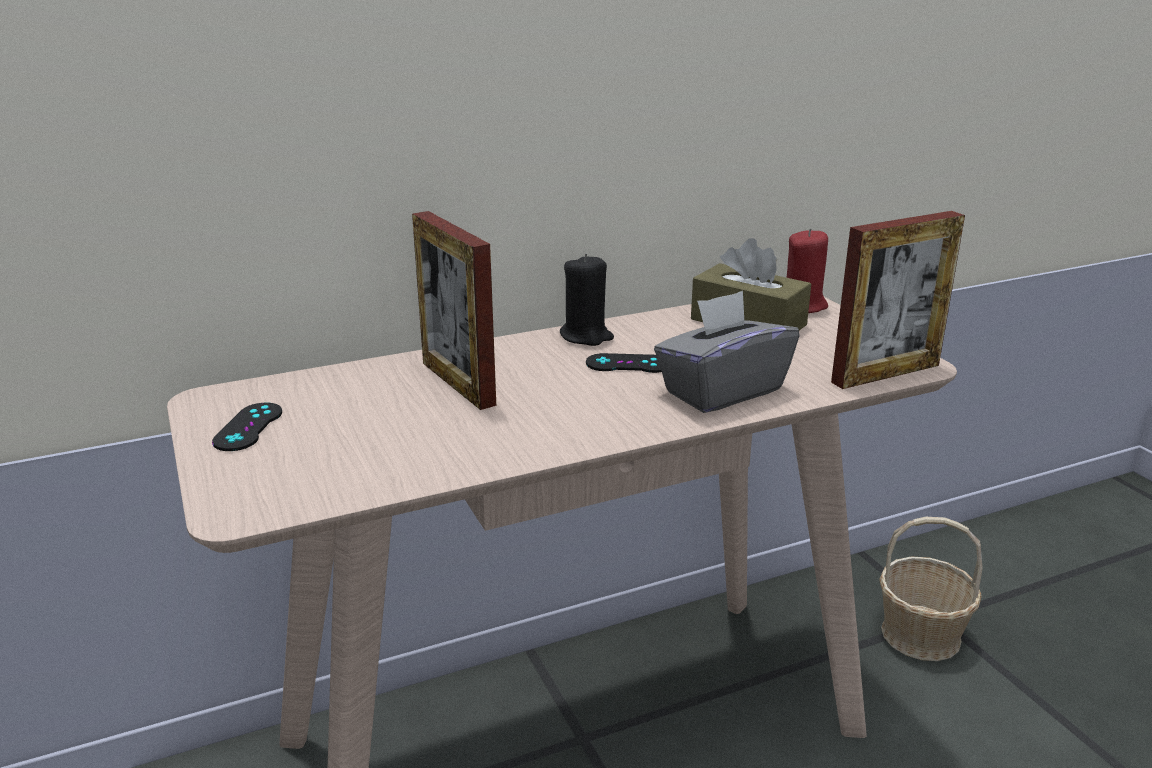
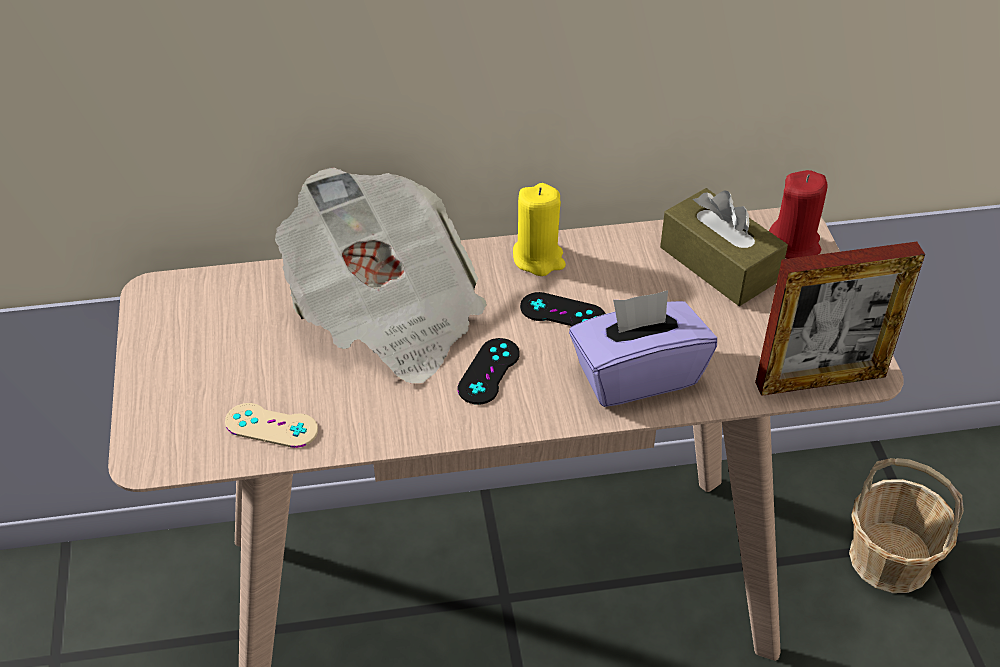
camera: 15 degrees right, 20 degrees up
black game controller [212,403,282,451] -> black game controller moved to [458,338,520,405]
picture frame [412,211,496,410] -> newspaper [275,167,487,383]
black candle [560,253,614,346] -> yellow candle [513,183,566,276]
grey tissue box [654,291,800,413] -> purple tissue box [569,290,717,407]
none -> beige game controller [225,403,318,448]

